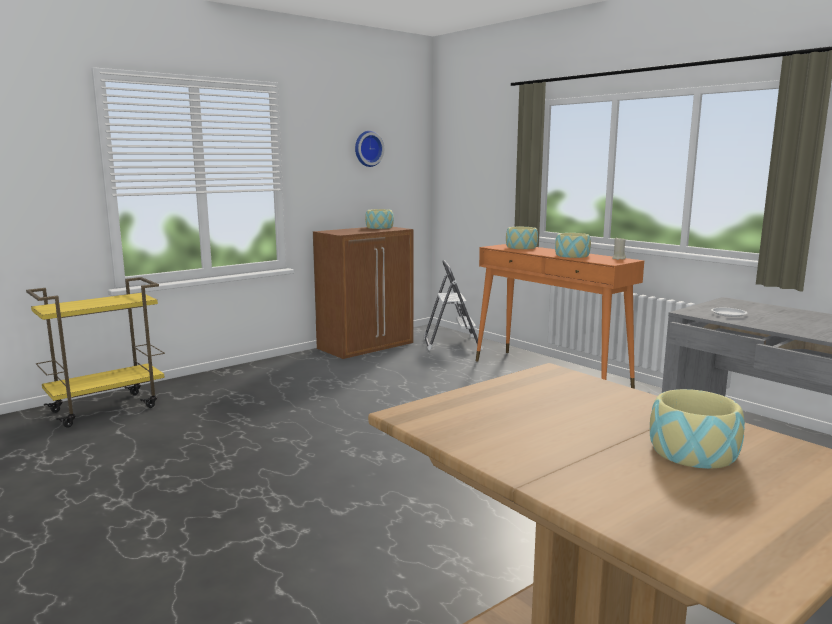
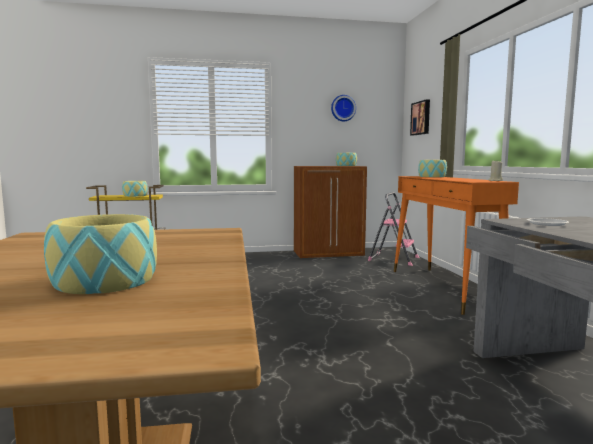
camera: 30 degrees right, 5 degrees down
white step ladder [424,260,483,350] -> pink step ladder [368,192,420,266]
bowl [555,233,591,258] -> bowl moved to [122,181,148,197]
none -> picture [410,99,430,136]

